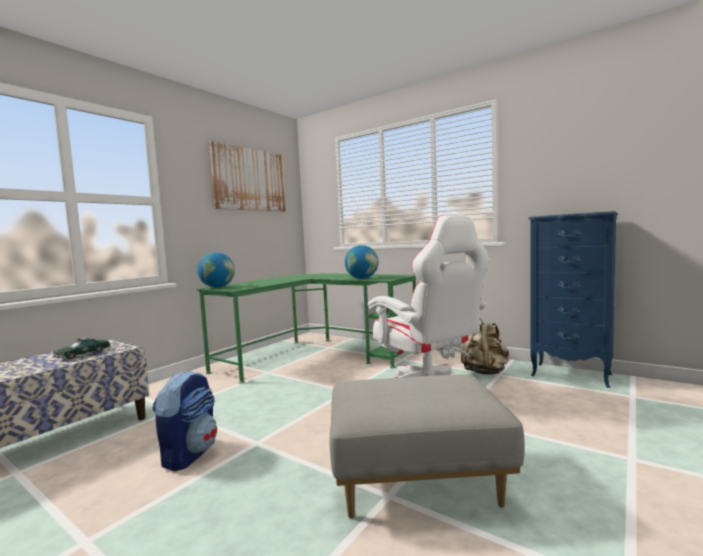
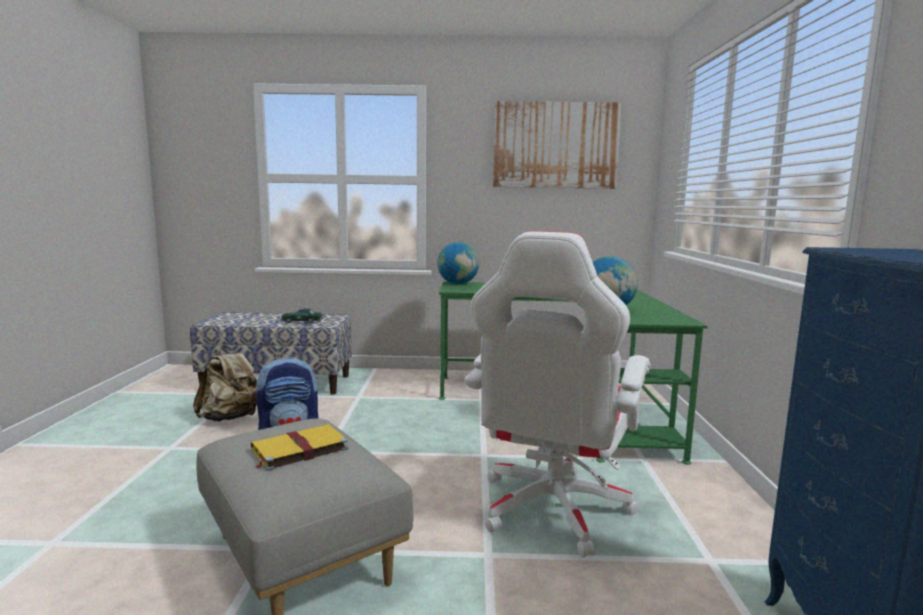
camera: 55 degrees right, 5 degrees up
beige backpack [461,318,509,375] -> beige backpack moved to [193,345,257,421]
none -> yellow book [251,424,348,471]

